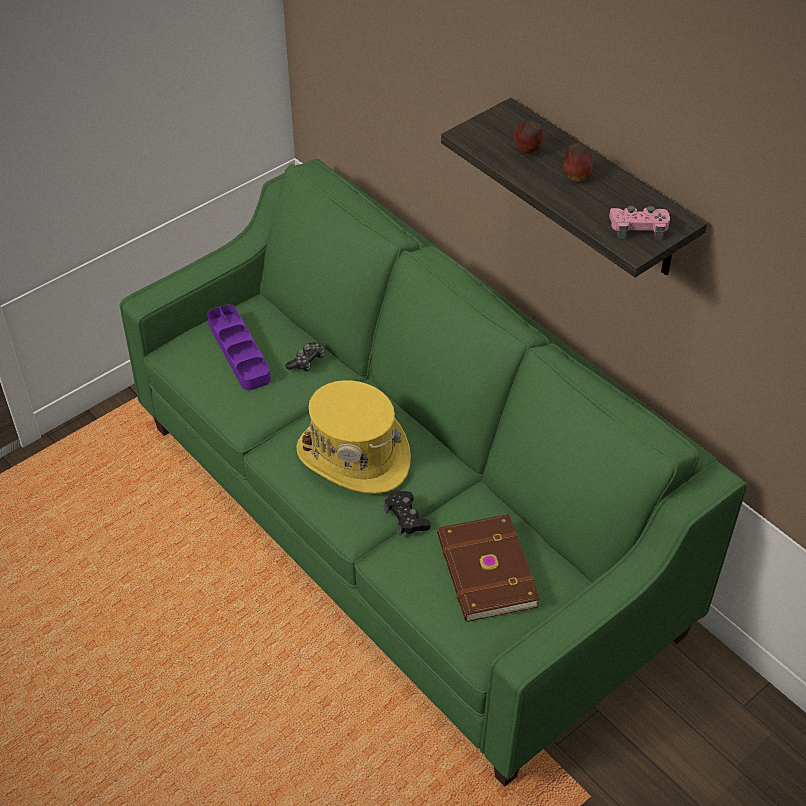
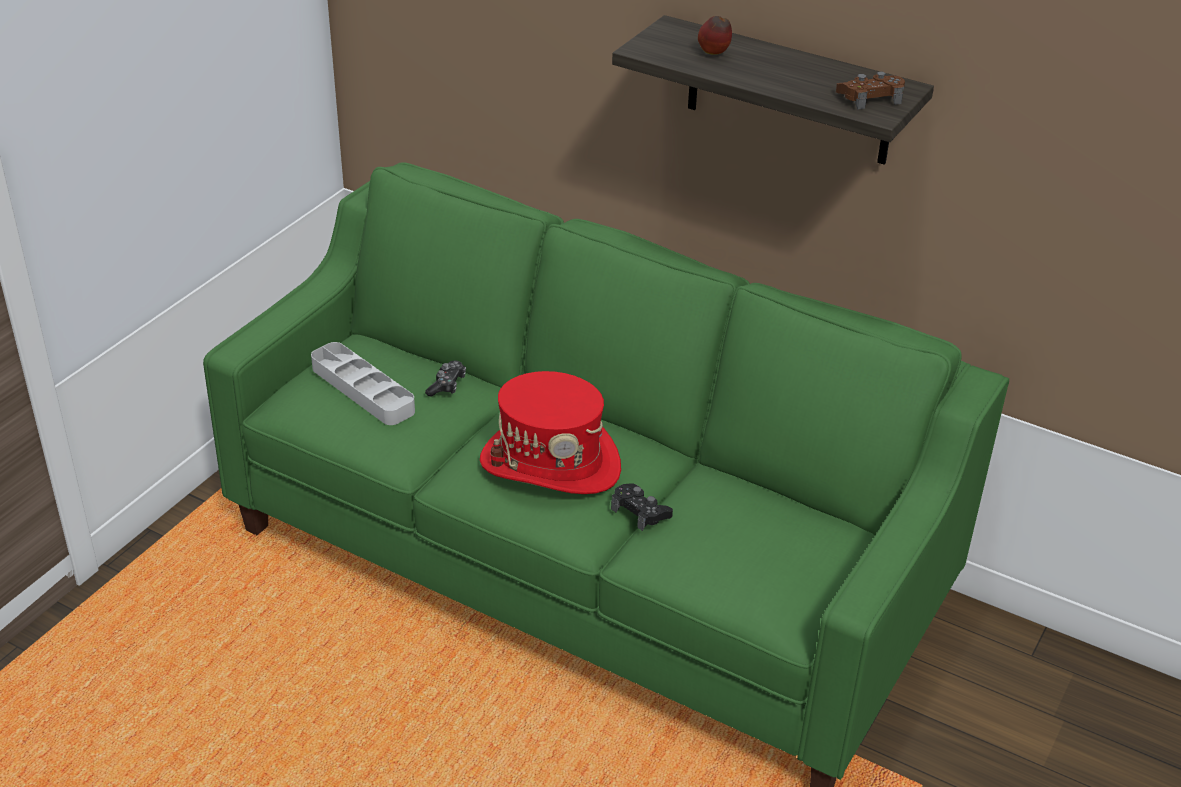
camera: 20 degrees left, 10 degrees down
purple tray [207,305,271,390] -> grey tray [311,342,415,425]
yellow hat [296,380,411,494] -> red hat [480,371,621,494]
brown book [437,514,540,622] -> none
apple [563,143,593,182] -> none
pink game controller [609,206,670,240] -> brown game controller [836,72,905,110]

